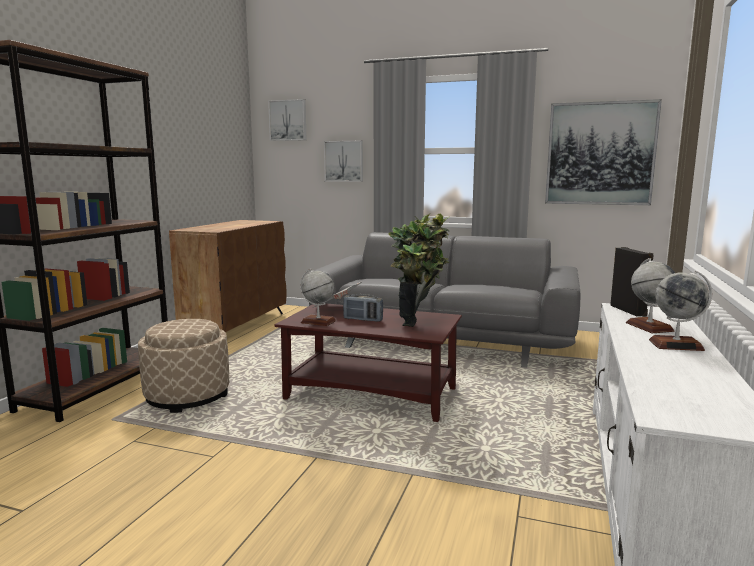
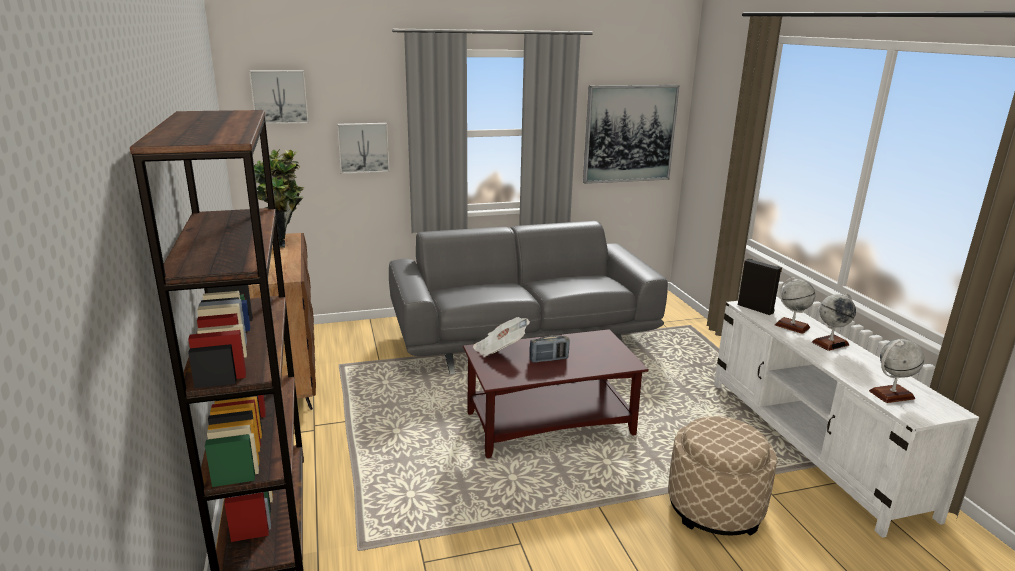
camera: 35 degrees left, 10 degrees up
beige ottoman [138,319,229,413] -> beige ottoman moved to [668,416,777,536]
globe [300,269,336,326] -> globe moved to [869,339,924,403]
potted plant [388,213,450,327] -> potted plant moved to [254,149,305,248]

